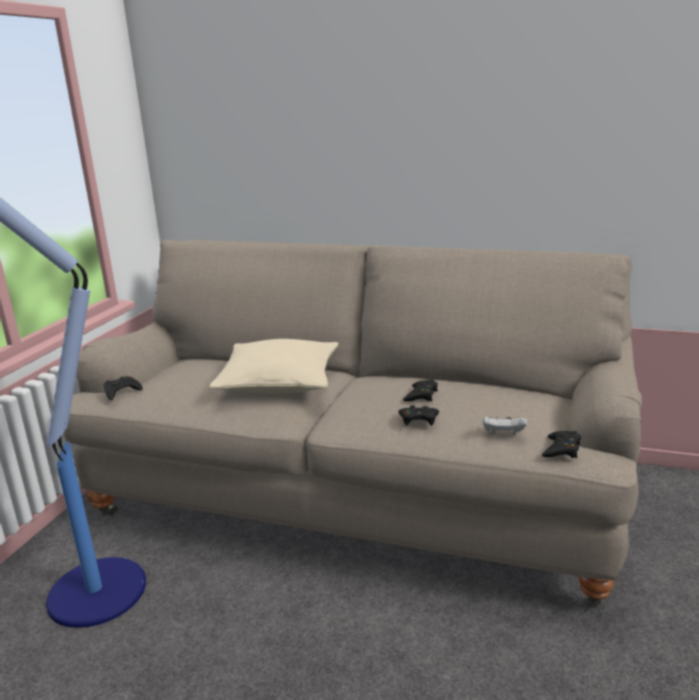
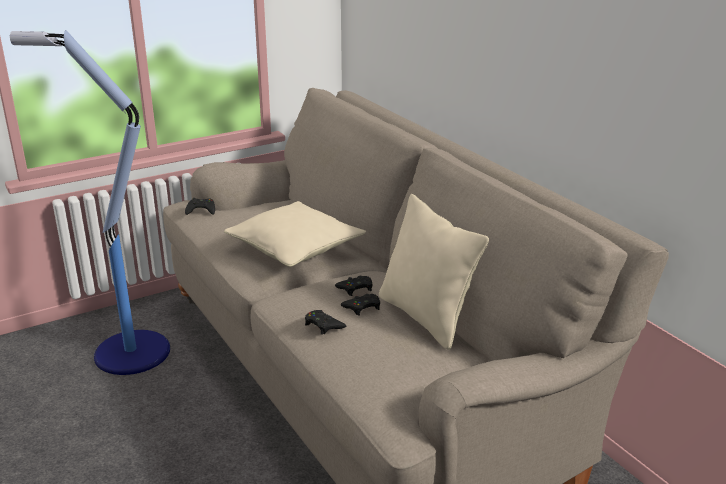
camera: 40 degrees right, 5 degrees up
white game controller [482,417,527,435] -> none
black game controller [542,431,581,458] -> black game controller moved to [335,276,372,296]
none -> beige pillow [379,194,489,350]

